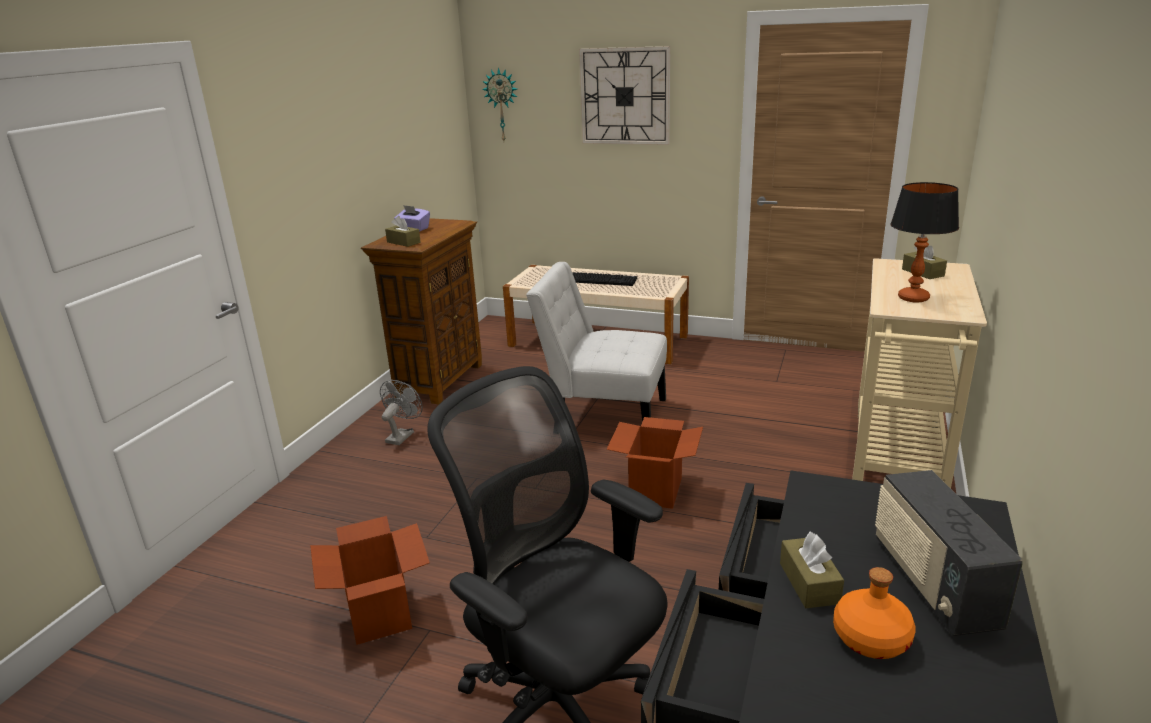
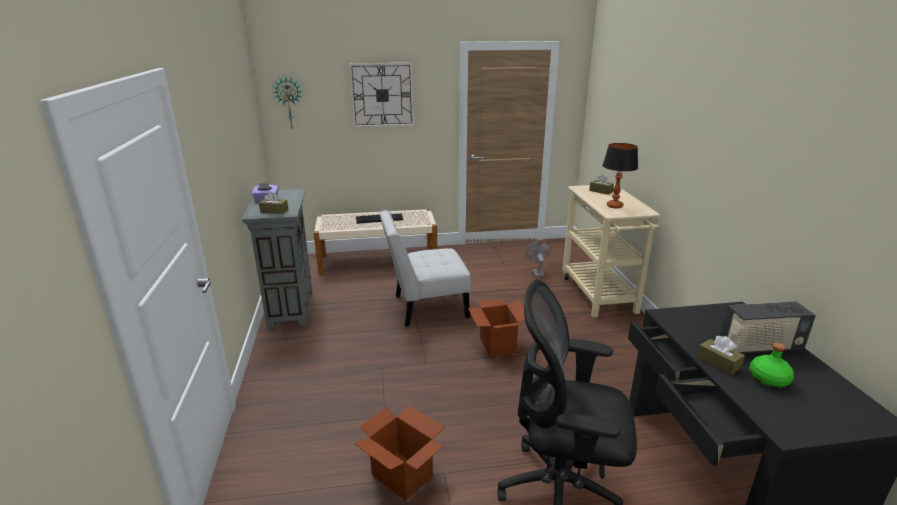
camera: 30 degrees left, 0 degrees up
brown cabinet [361,218,482,405] -> grey cabinet [241,189,312,329]
grey fan [380,380,423,445] -> grey fan moved to [524,241,551,277]
orange bottle [833,567,916,659] -> green bottle [749,343,794,388]
radio [875,470,1023,636] -> radio turned 60 degrees counterclockwise [720,302,816,354]

